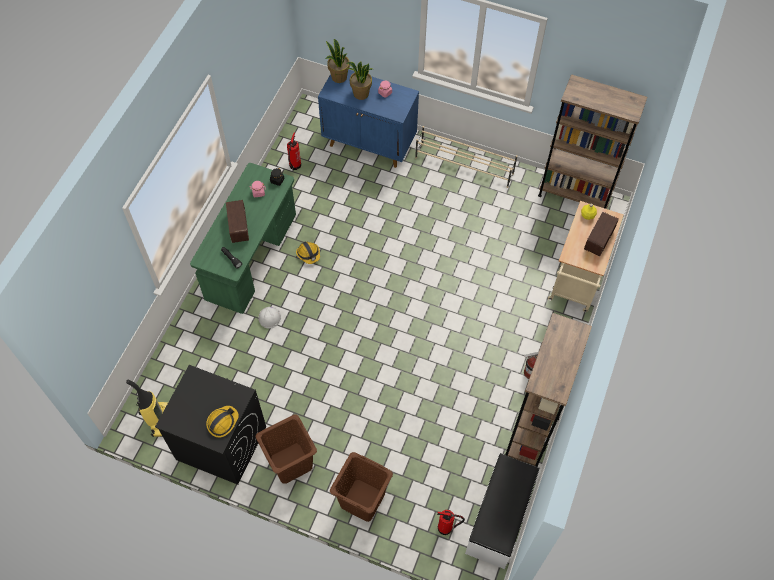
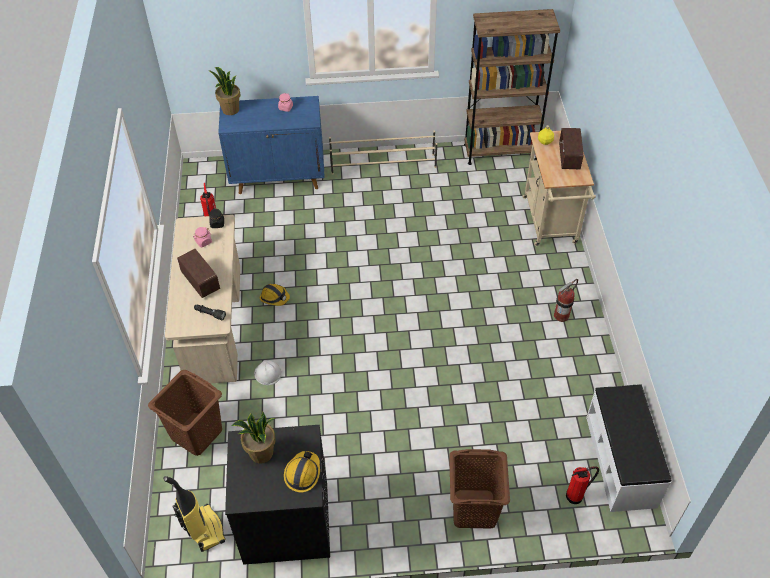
camera: 25 degrees left, 10 degrees down
green desk [190,163,296,314] -> beige desk [165,215,240,384]
brown laundry basket [256,414,317,484] -> brown laundry basket moved to [148,370,222,456]
potted plant [346,62,373,100] -> potted plant moved to [231,411,276,464]
brown bookcase [505,313,592,467] -> none

